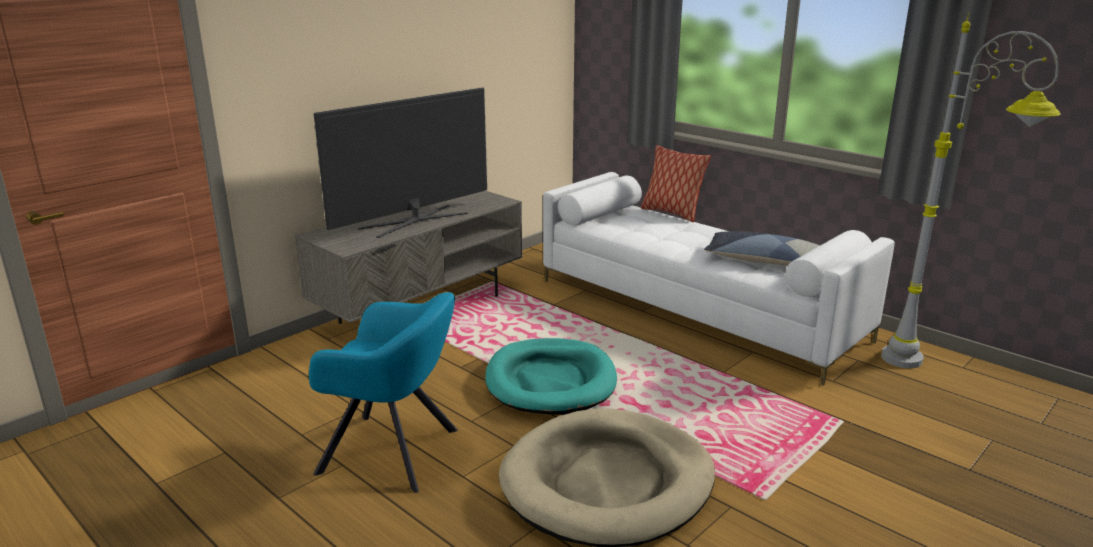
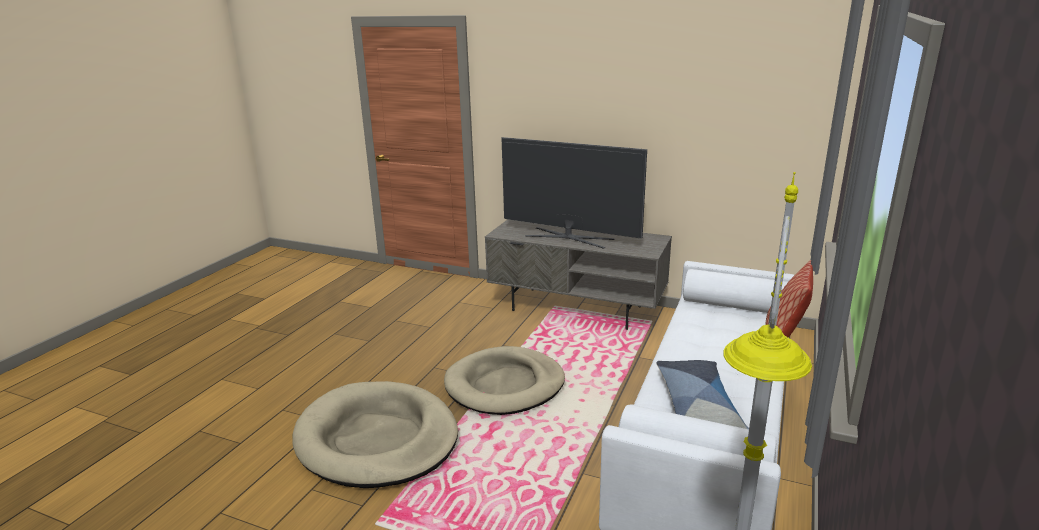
camera: 70 degrees right, 0 degrees up
turquoise armchair [309,292,458,493] -> none
turquoise dog bed [485,338,617,415] -> beige dog bed [444,346,565,415]

